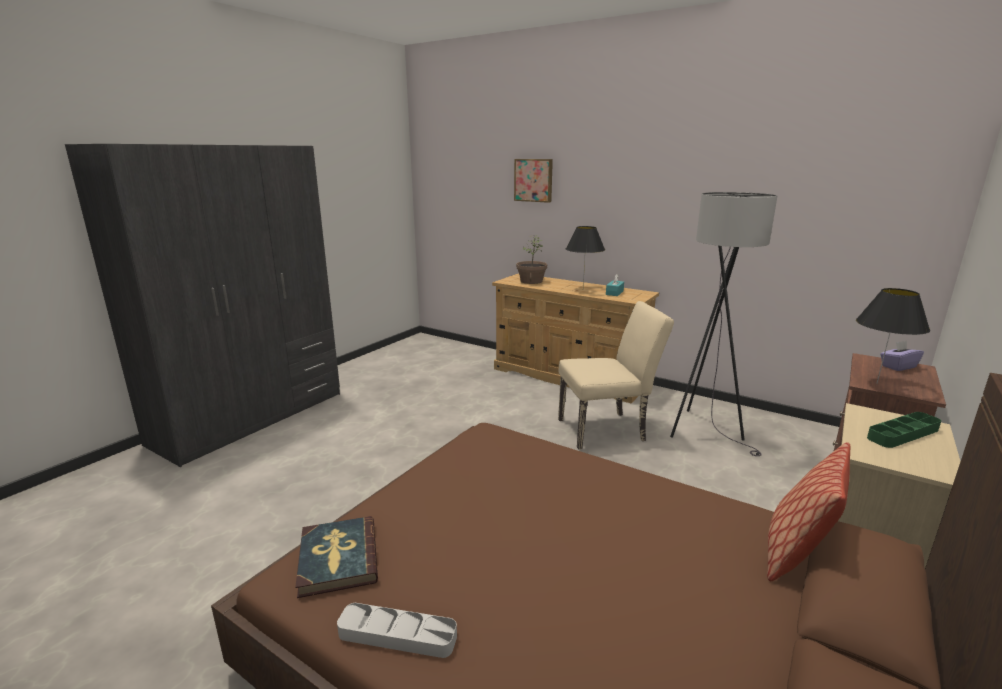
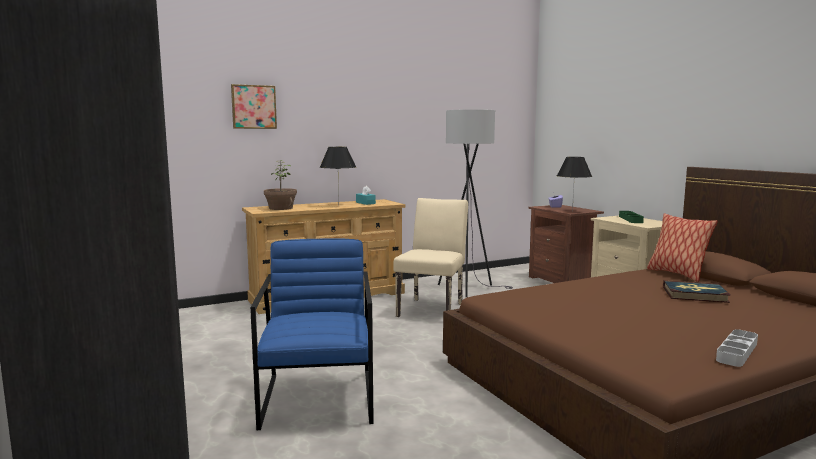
camera: 60 degrees left, 10 degrees down
book [295,516,378,598] -> book moved to [663,280,731,303]
none -> blue armchair [250,238,374,430]

